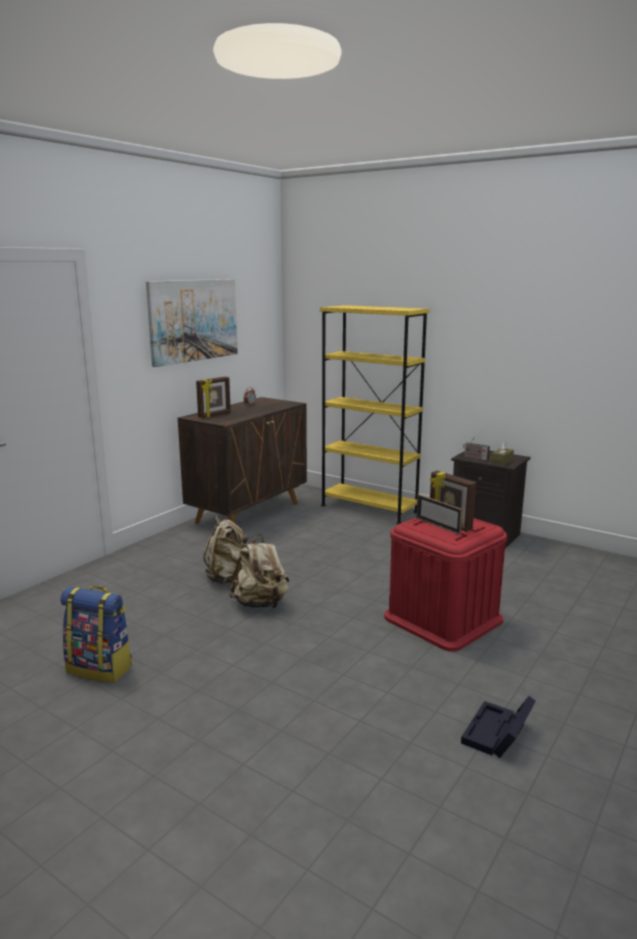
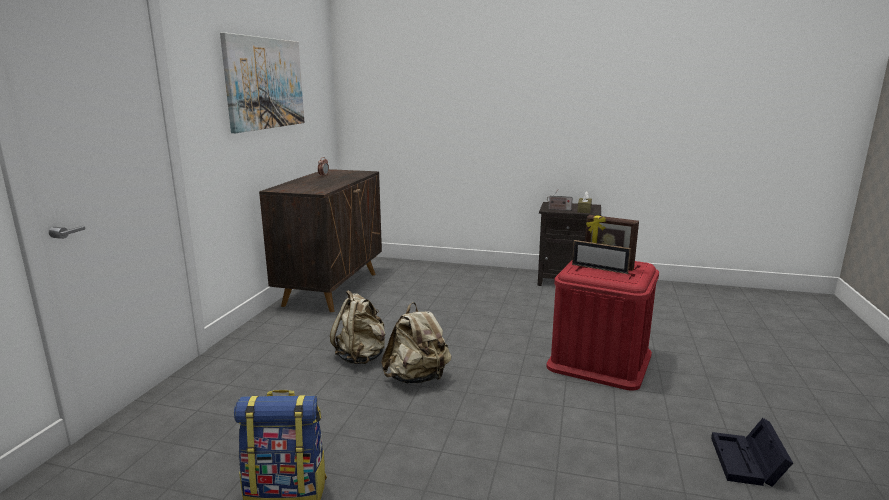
camera: 20 degrees left, 0 degrees up
picture frame [196,377,231,418] -> none
yellow bookcase [320,305,430,524] -> none

